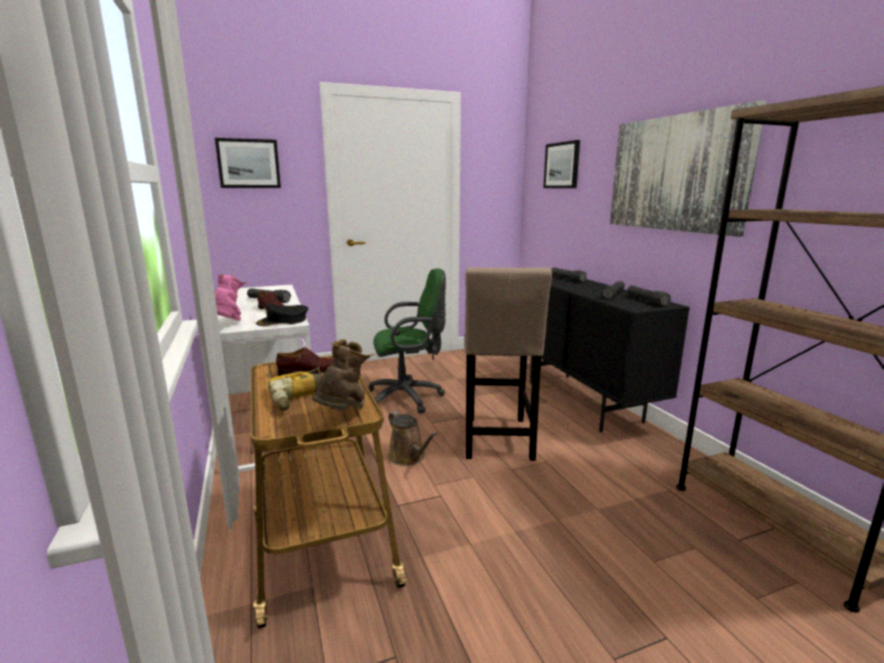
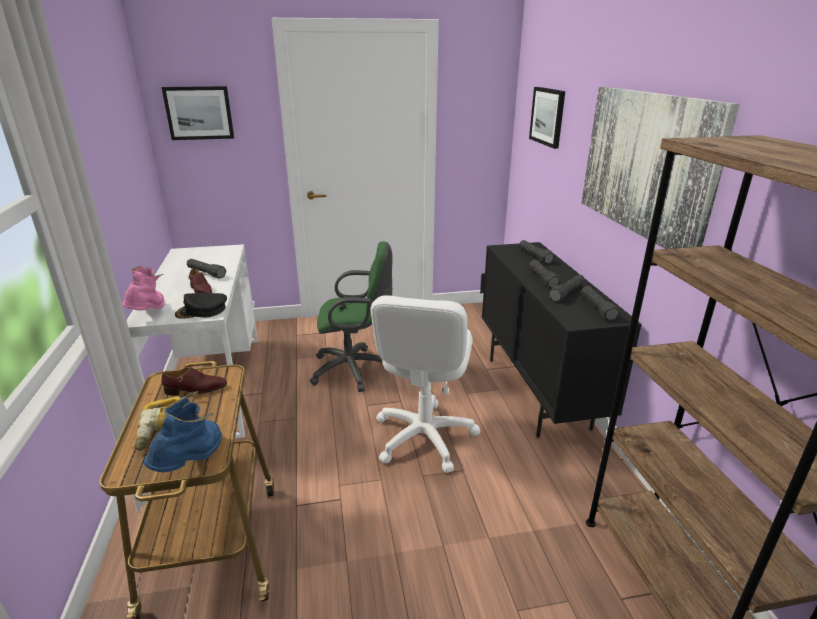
camera: 10 degrees right, 10 degrees up
brown boot [311,339,375,410] -> blue boot [144,397,222,472]
brown watering can [388,411,438,466] -> none
beige stool [465,267,552,461] -> white office chair [371,295,480,473]
none -> black flashlight [529,260,560,288]

